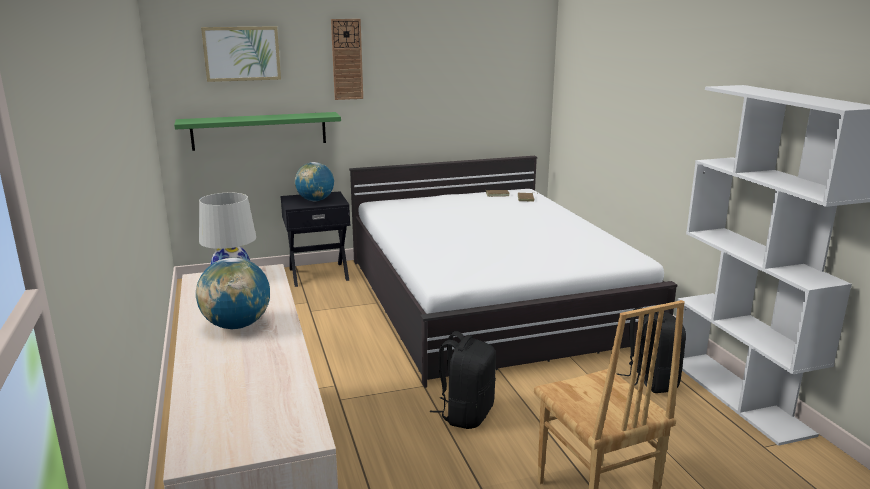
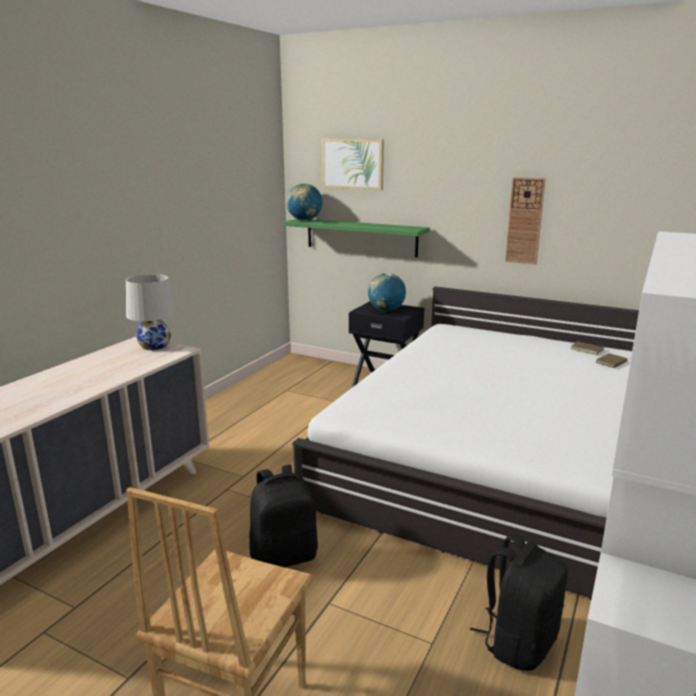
camera: 45 degrees right, 0 degrees up
globe [196,257,270,329] -> globe moved to [286,183,322,221]
wall clock [331,19,363,100] -> wall clock moved to [505,177,546,264]

